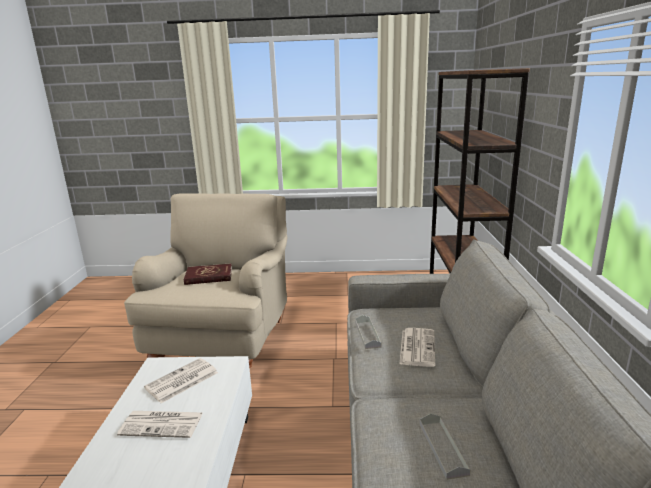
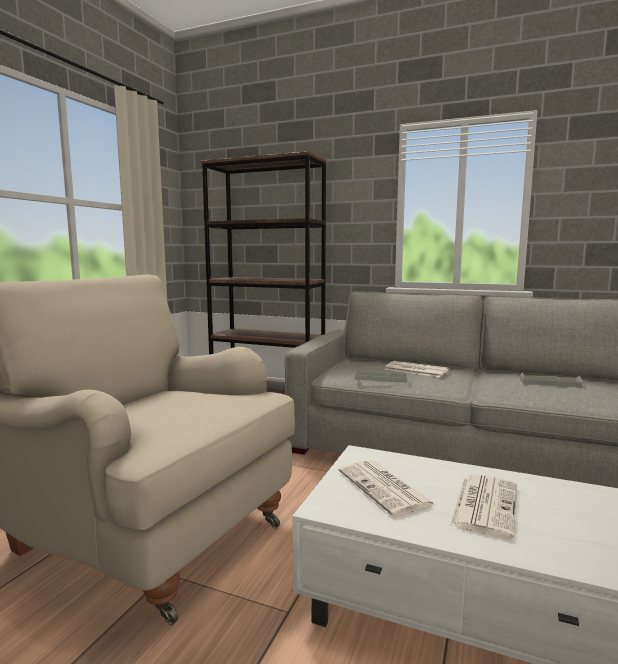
camera: 70 degrees left, 10 degrees down
red book [184,263,232,285] -> none

